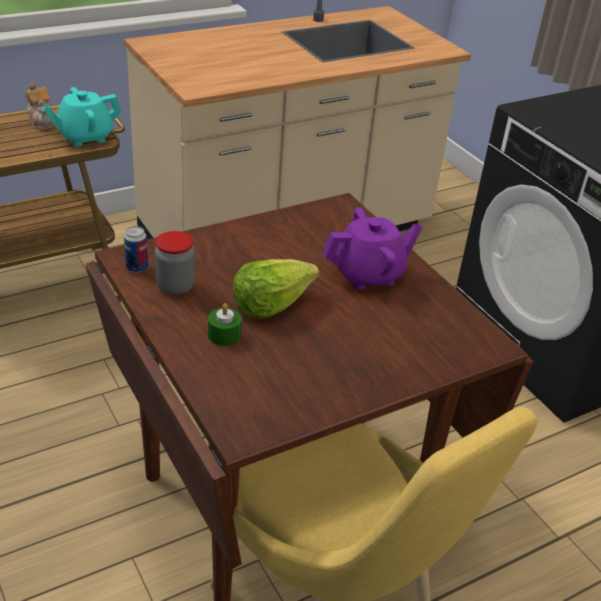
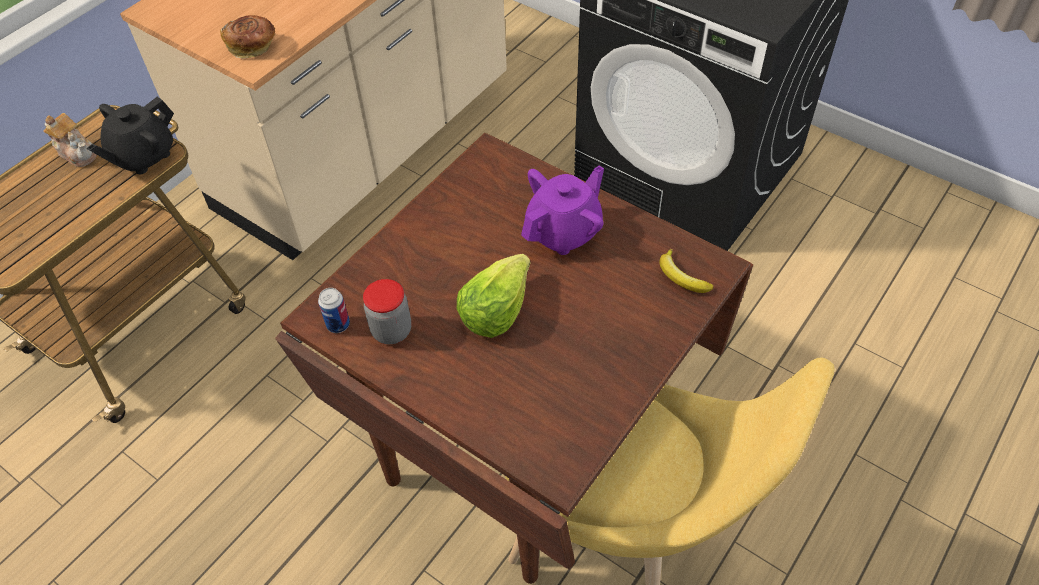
camera: 20 degrees left, 15 degrees up
turquoise teapot [43,87,122,147] -> black teapot [87,97,174,174]
green candle [208,303,242,346] -> none
none -> bread [220,15,275,58]
none -> banana [659,249,714,293]

